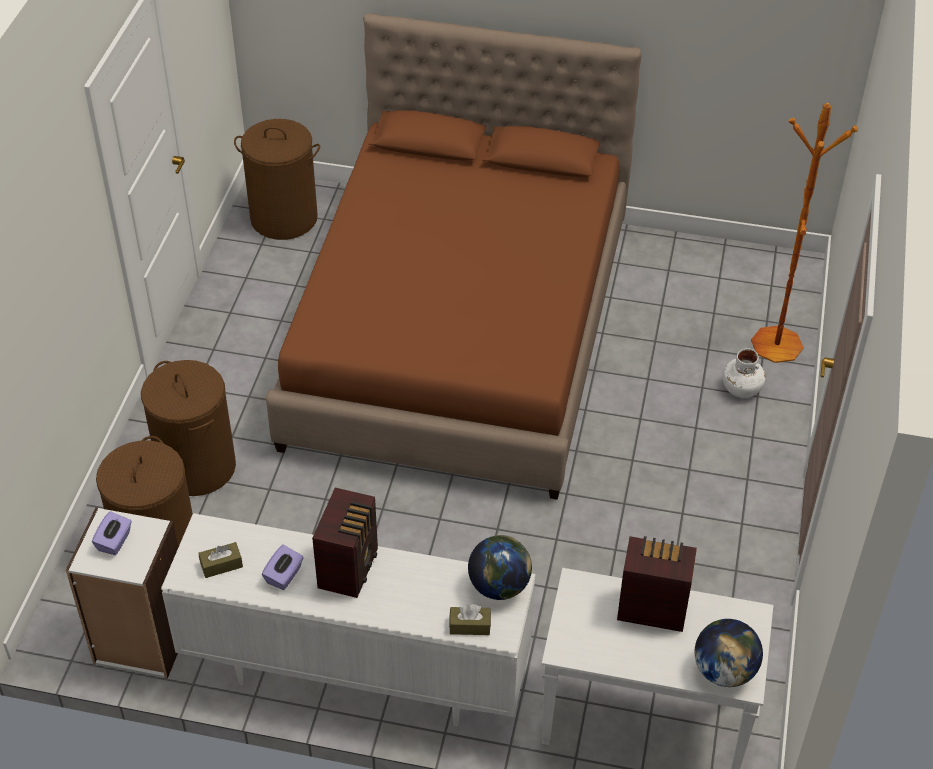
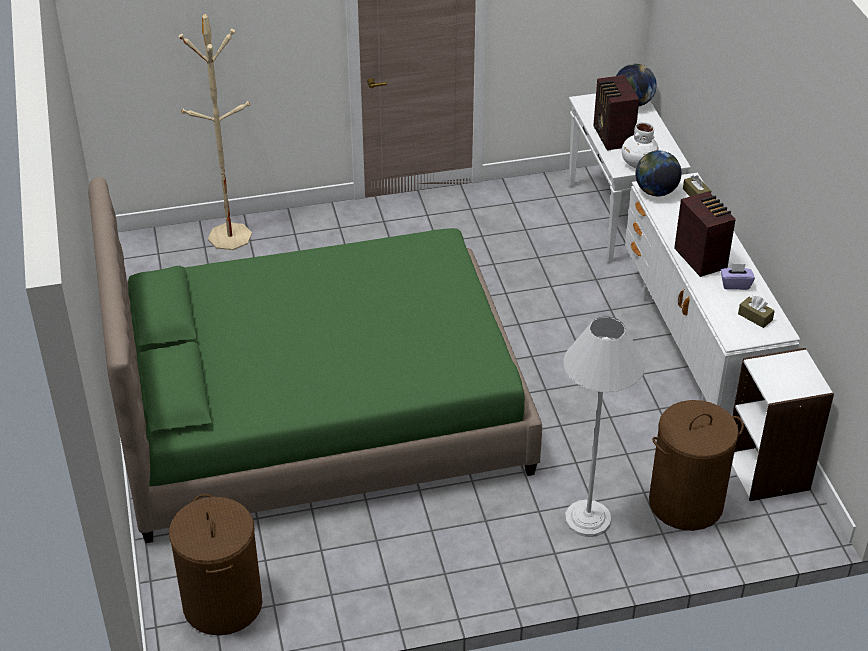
camera: 115 degrees left, 5 degrees down
purple tissue box [92,511,132,555] -> none
brown laundry basket [141,360,236,496] -> white floor lamp [563,316,645,537]
brown bed [266,13,642,500] -> green bed [88,177,542,543]
radio [312,488,378,598] -> radio turned 75 degrees clockwise [674,191,736,277]
white vase [723,348,765,398] -> white vase moved to [622,122,659,168]
orange clothes rack [751,103,858,363] -> beige clothes rack [178,14,252,250]

